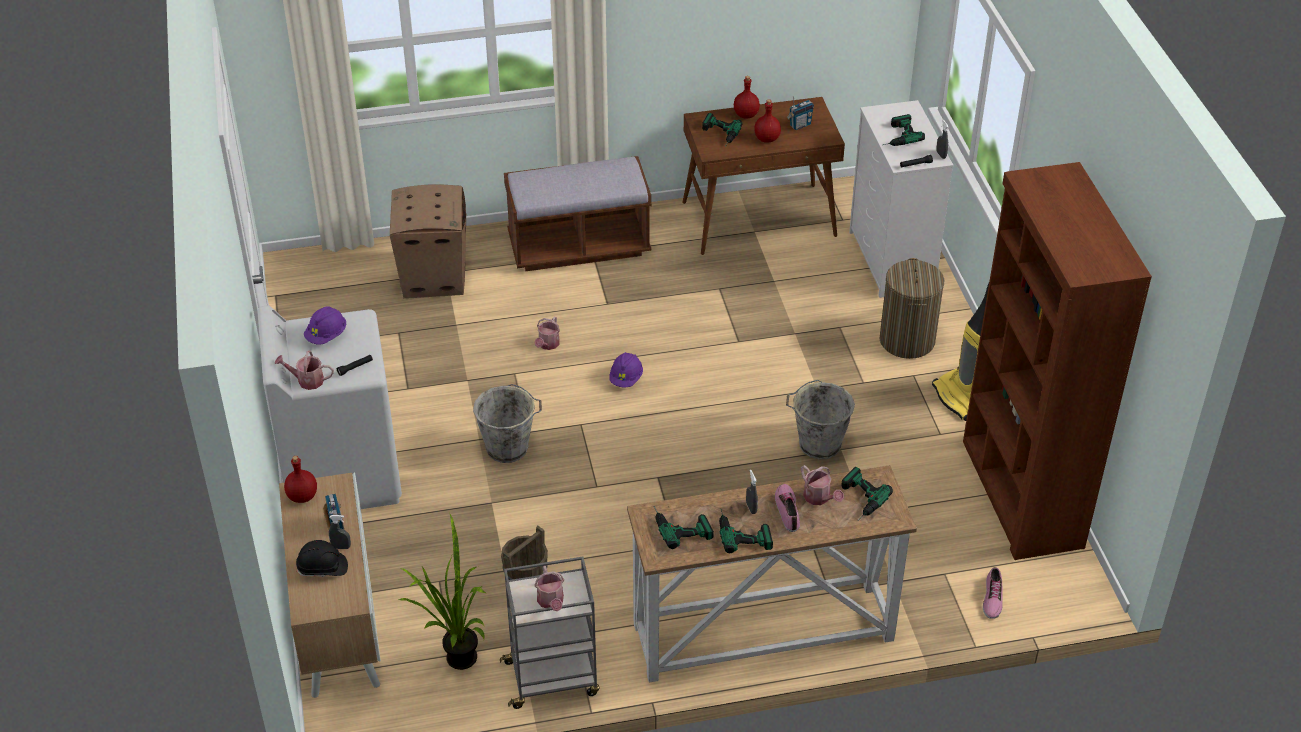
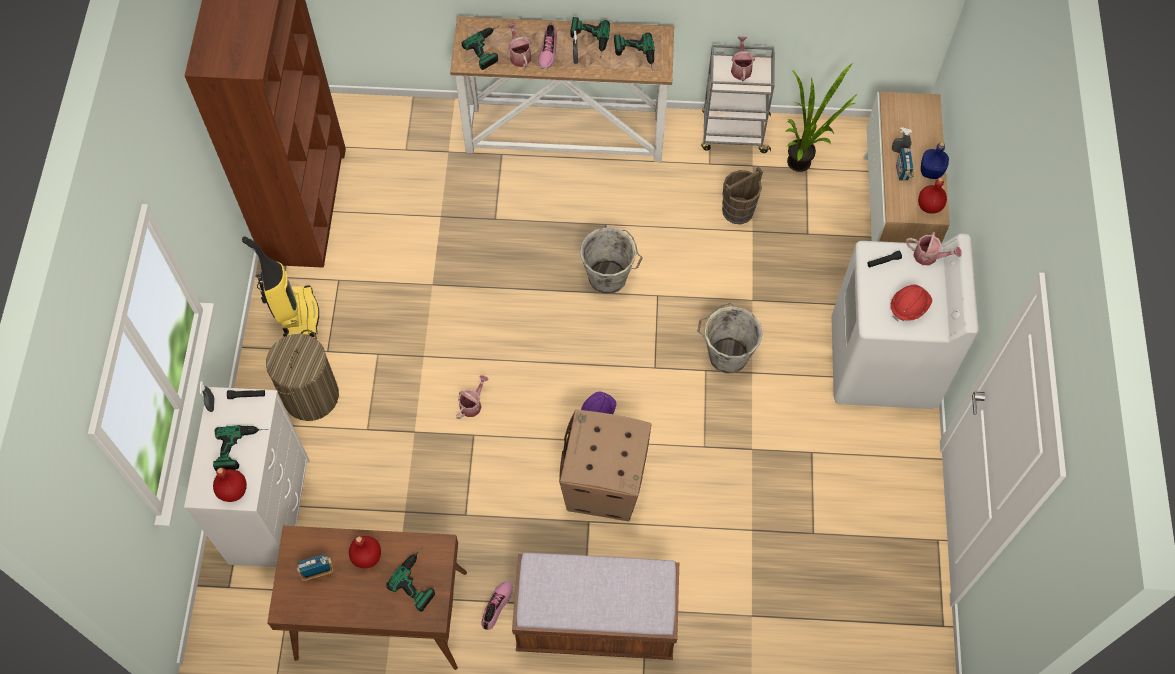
camera: 165 degrees left, 20 degrees up
black hard hat [296,540,348,577] -> none
purple hard hat [304,306,346,345] -> red hard hat [891,284,932,321]
cardboard box [390,184,467,299] -> cardboard box moved to [559,410,652,521]
watering can [534,317,560,350] -> watering can moved to [456,375,488,419]
red bottle [734,76,760,119] -> red bottle moved to [213,468,247,502]
grey bucket [786,380,855,459] -> grey bucket moved to [580,227,642,294]
shoe [983,567,1003,619] -> shoe moved to [481,581,513,630]
none -> blue bottle [921,142,949,179]

